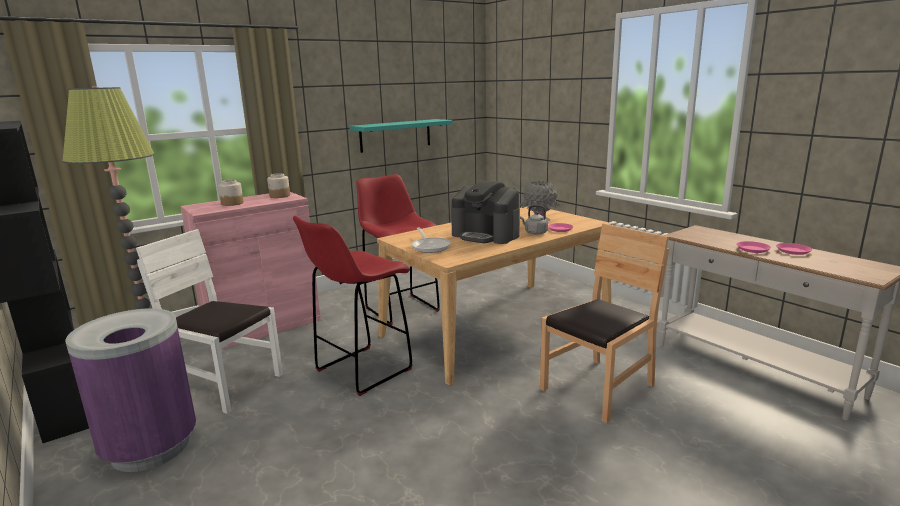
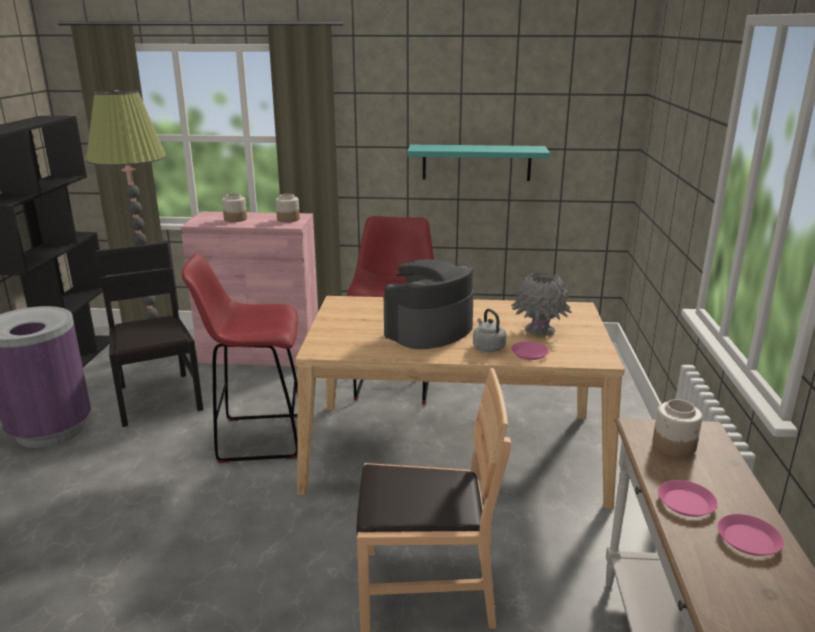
camera: 40 degrees right, 5 degrees up
white chair [136,229,283,414] -> black chair [96,242,203,427]
frying pan [411,228,451,253] -> none
coffee machine [451,180,520,244] -> coffee machine turned 60 degrees clockwise [384,259,474,349]
none -> jar [653,399,703,457]

